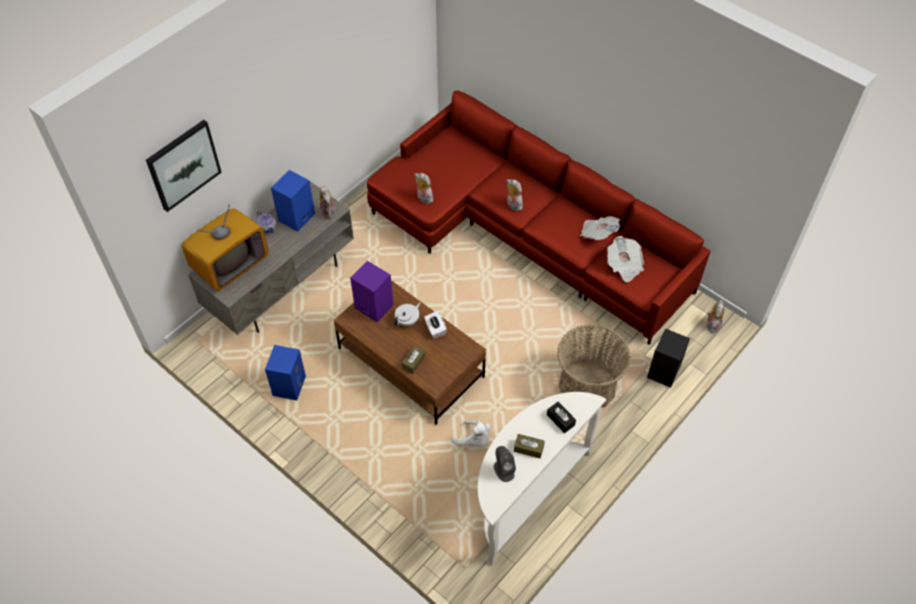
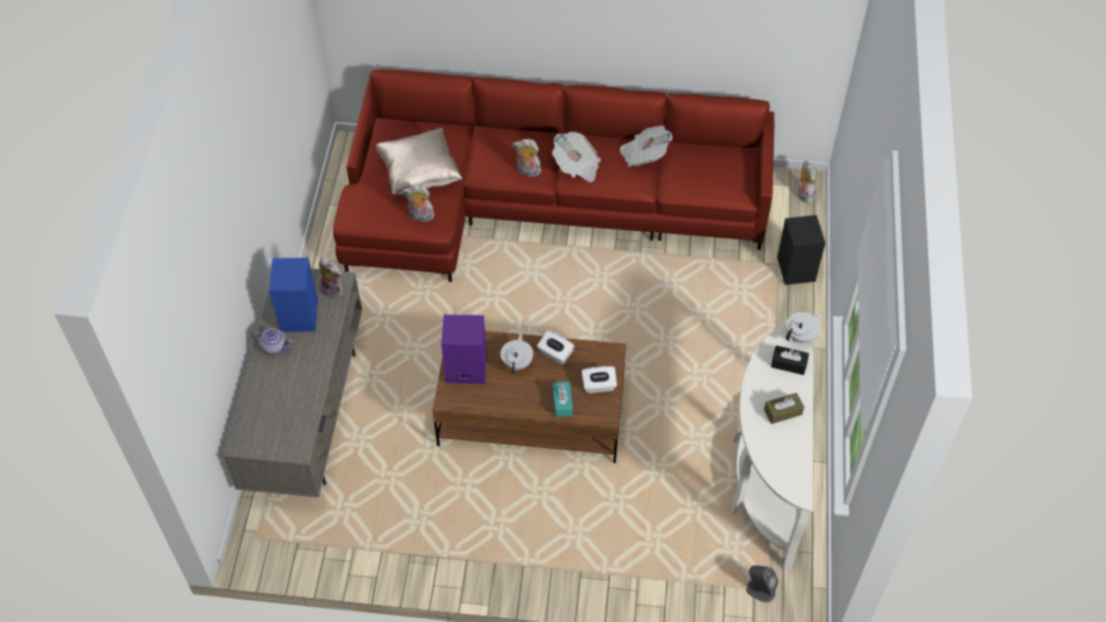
camera: 35 degrees left, 0 degrees up
picture [146,120,222,212] -> none
television [182,204,269,291] -> none
blue speaker [265,345,306,400] -> none
brown tissue box [402,345,426,374] -> turquoise tissue box [553,382,573,417]
white plush toy [452,421,490,447] -> none
grey speaker [494,446,516,482] -> grey speaker moved to [746,565,779,602]
basket [557,324,631,408] -> none
newspaper [607,236,644,282] -> newspaper moved to [552,132,601,182]
none -> beige pillow [376,128,462,194]
none -> white tissue box [582,366,617,393]
none -> white teapot [786,312,823,343]

